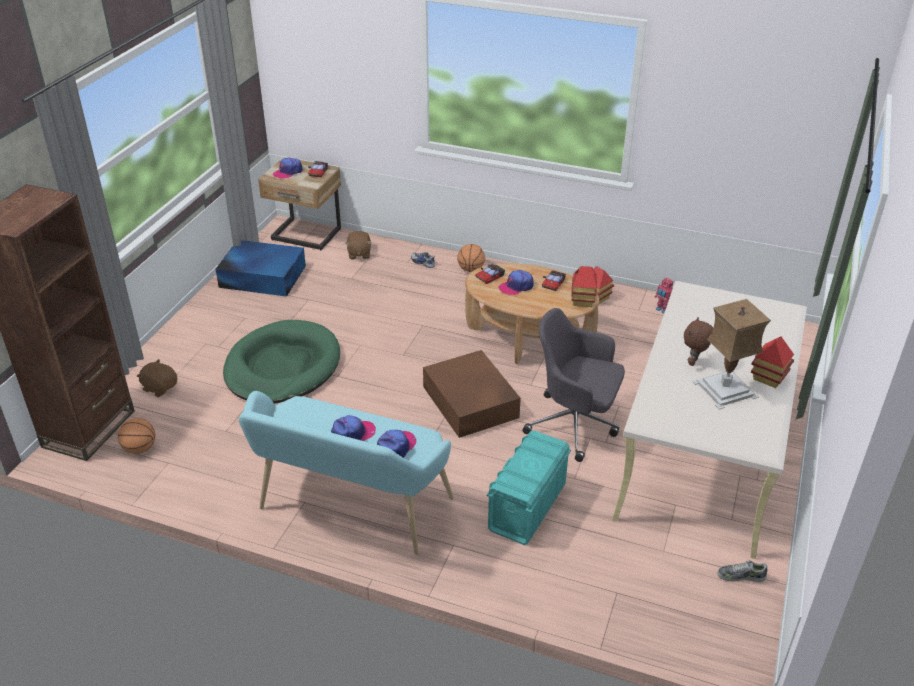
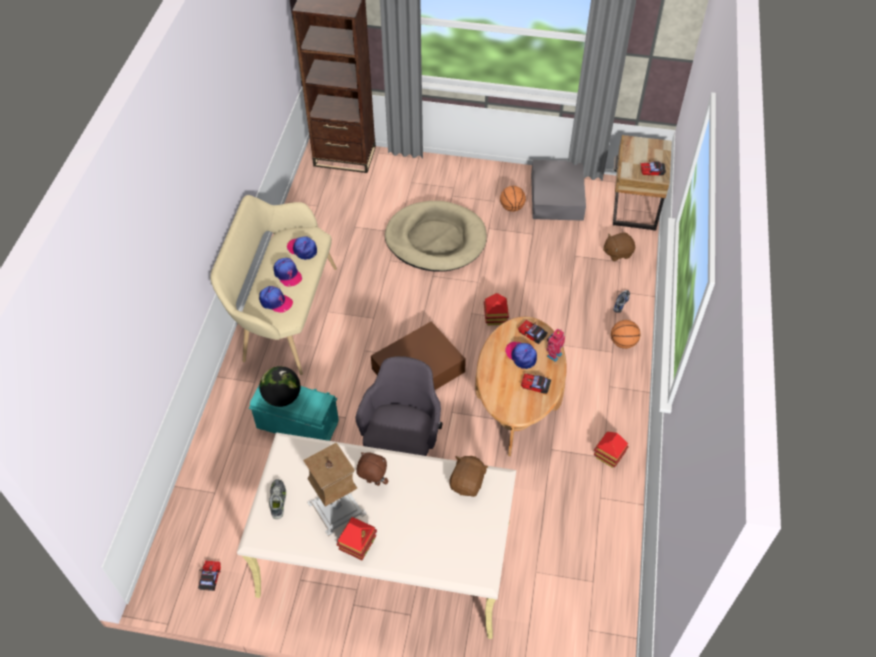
camera: 80 degrees right, 15 degrees up
basketball [118,418,155,454] -> basketball moved to [500,186,526,212]
brown plush toy [137,359,177,397] -> brown plush toy moved to [450,456,488,497]
blue storage box [215,240,306,297] -> grey storage box [531,160,586,221]
green dog bed [223,320,340,404] -> beige dog bed [385,201,487,272]
turquoise bench [239,391,454,555] -> beige bench [210,195,337,375]
cap [273,158,303,179] -> cap moved to [287,237,317,260]
toy house [571,266,597,307] -> toy house moved to [484,293,509,325]
toy robot [655,278,673,314] -> toy robot moved to [546,328,565,362]
shoe [717,560,767,582] -> shoe moved to [269,479,286,519]
none -> toy car [198,561,221,591]
none -> globe [259,366,300,407]

